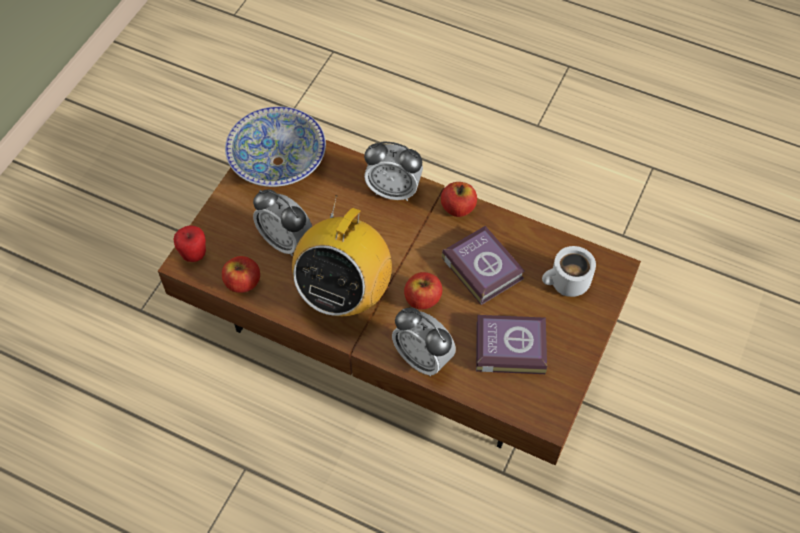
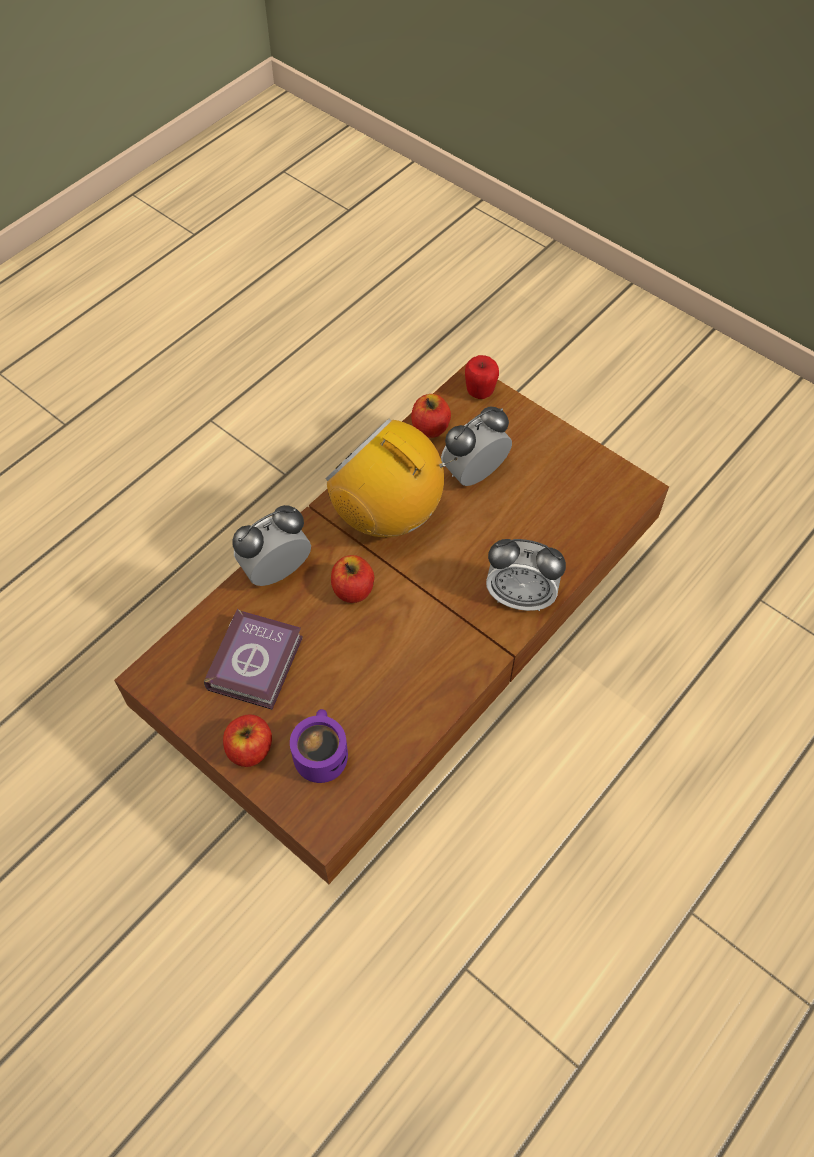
camera: 105 degrees right, 0 degrees up
bowl [225,106,326,187] -> none
alarm clock [364,142,423,201] -> alarm clock turned 105 degrees counterclockwise [486,539,566,611]
apple [441,182,477,217] -> apple moved to [223,714,272,767]
book [442,226,525,305] -> none
white mug [542,246,596,297] -> purple mug [290,709,348,783]

